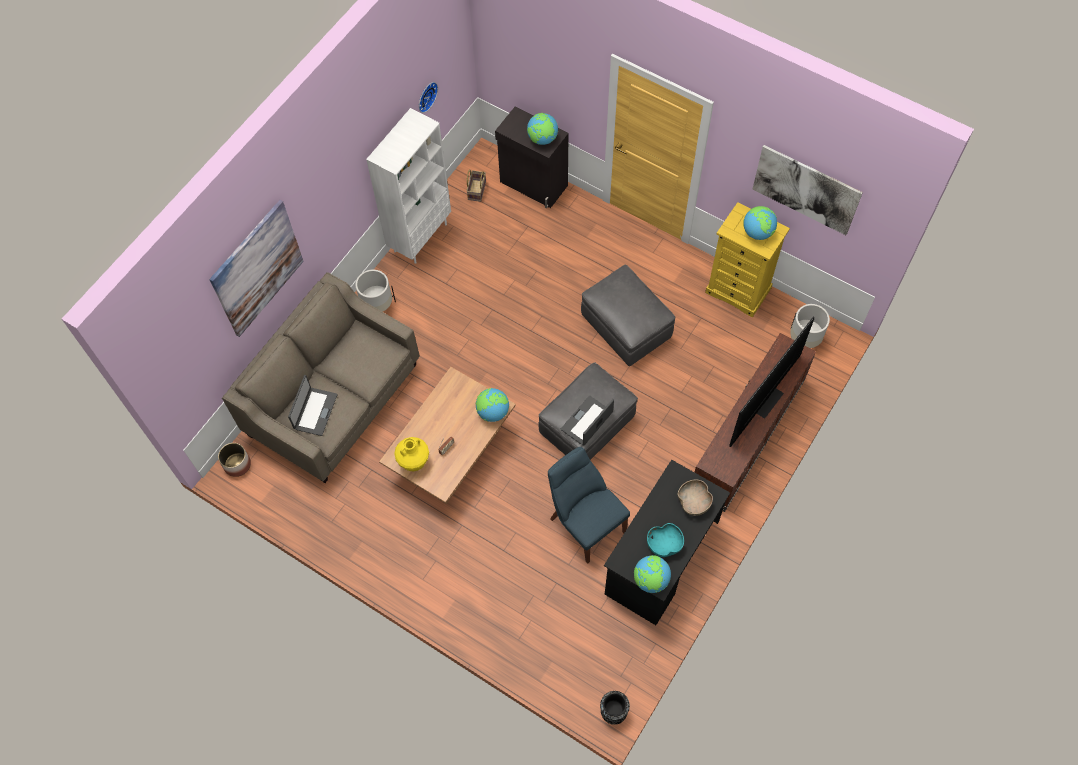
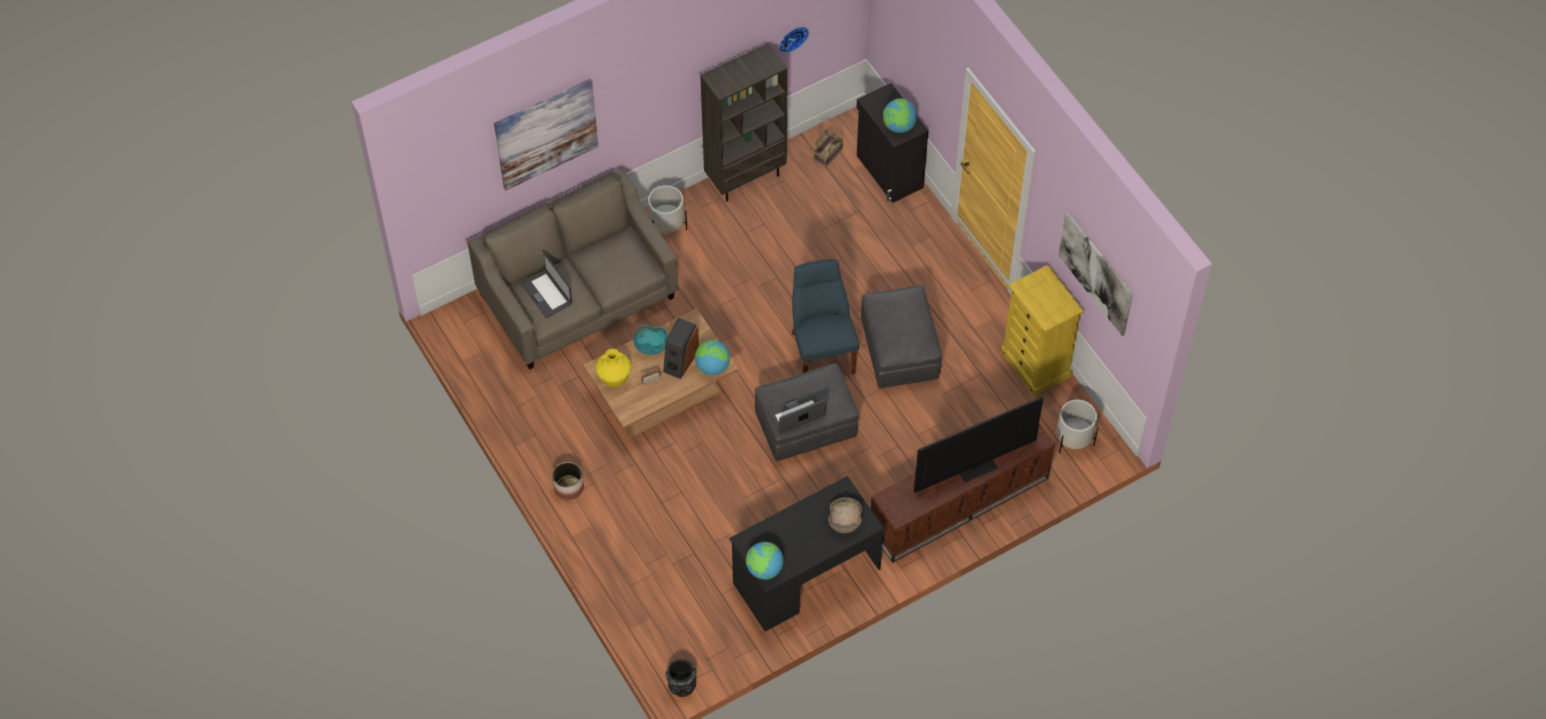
camera: 25 degrees right, 5 degrees down
planter [218,443,251,477] -> planter moved to [552,462,584,500]
laptop [288,375,337,436] -> laptop turned 105 degrees clockwise [521,253,573,318]
white bookcase [366,108,451,264] -> brown bookcase [700,43,787,201]
blue chair [548,447,630,564] -> blue chair moved to [792,259,859,374]
turquoise bowl [647,523,684,557] -> turquoise bowl moved to [633,325,668,355]
globe [743,206,777,240] -> none
none -> speaker [663,318,699,379]

